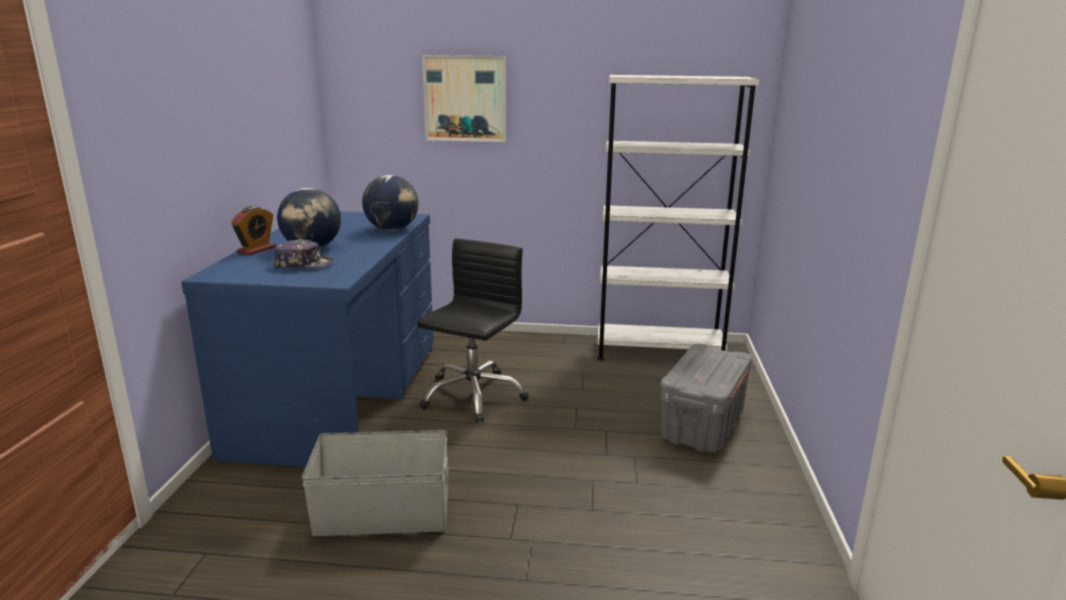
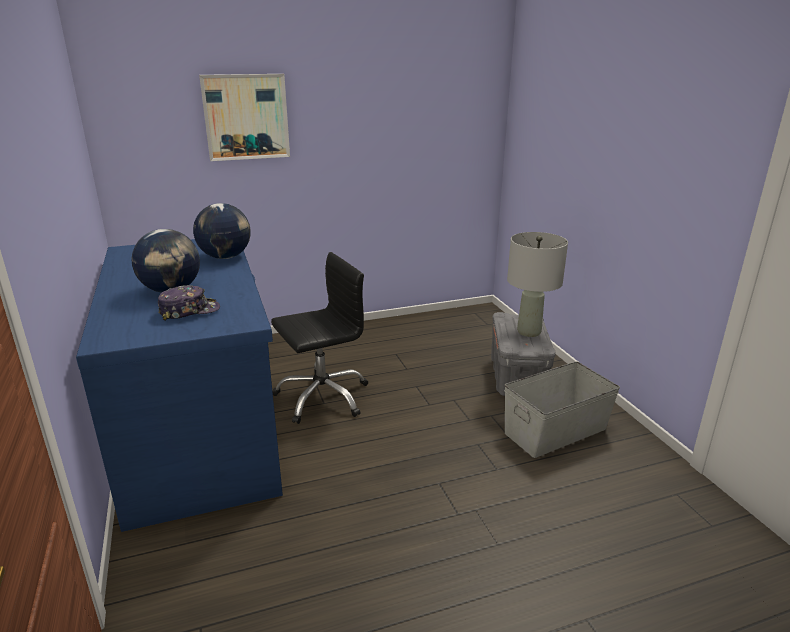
camera: 25 degrees left, 5 degrees up
alarm clock [231,206,276,255] -> none
grey storage box [302,430,449,536] -> grey storage box moved to [504,362,620,458]
black office chair [417,238,529,423] -> black office chair turned 60 degrees clockwise [271,252,368,424]
white bookcase [597,75,759,361] -> none
none -> grey table lamp [507,232,568,337]

